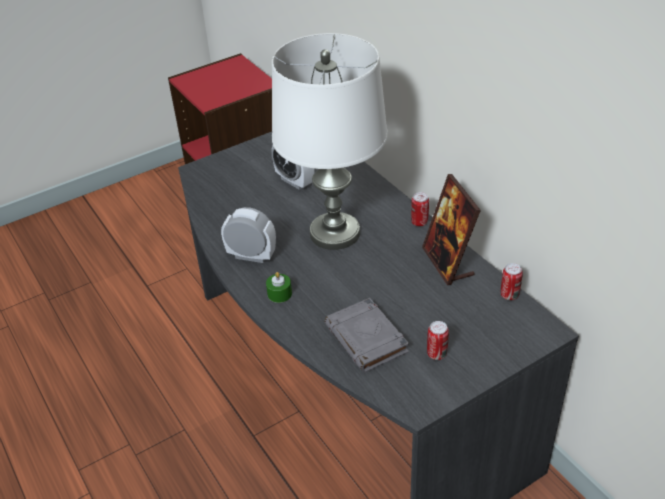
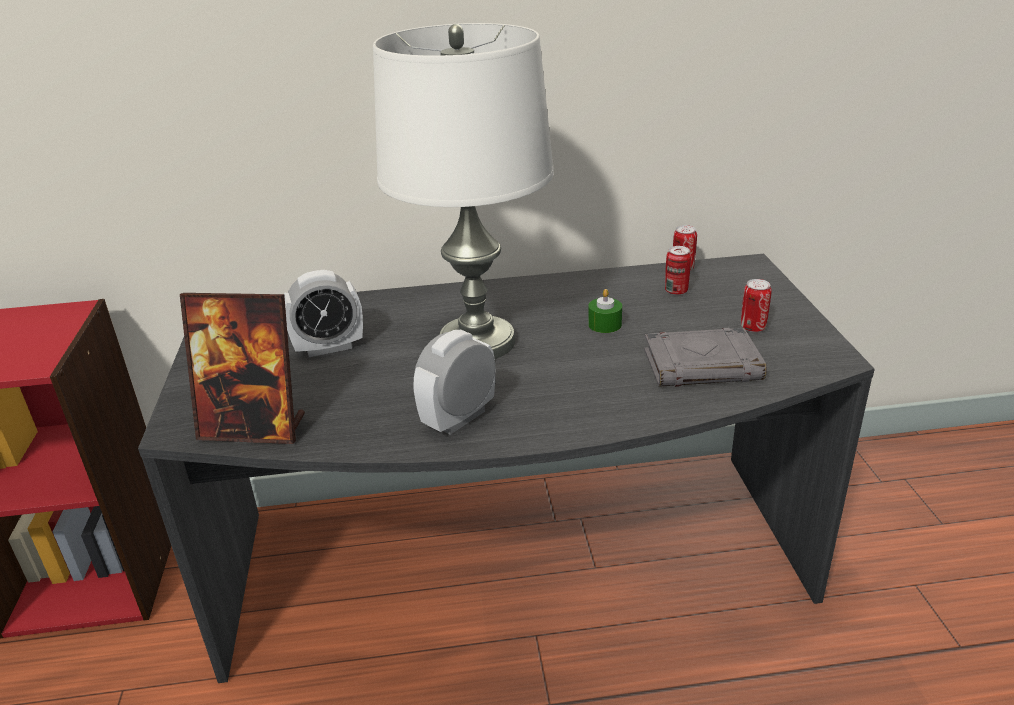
camera: 65 degrees left, 10 degrees down
green candle [266,272,292,303] -> green candle moved to [588,289,622,333]
can [411,192,429,226] -> can moved to [665,246,691,295]
picture frame [422,174,481,285] -> picture frame moved to [180,293,305,444]

